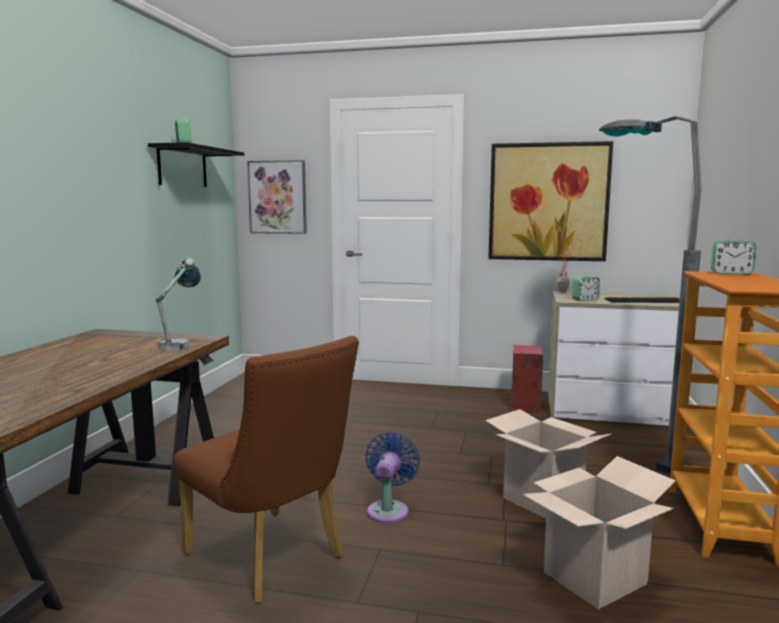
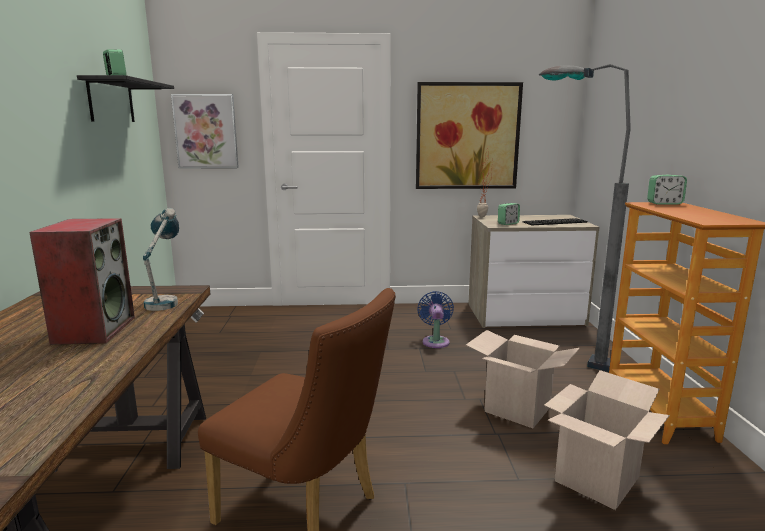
camera: 15 degrees left, 5 degrees up
blue fan [365,432,420,523] -> blue fan moved to [417,291,454,348]
speaker [511,345,543,413] -> speaker moved to [29,218,135,345]

